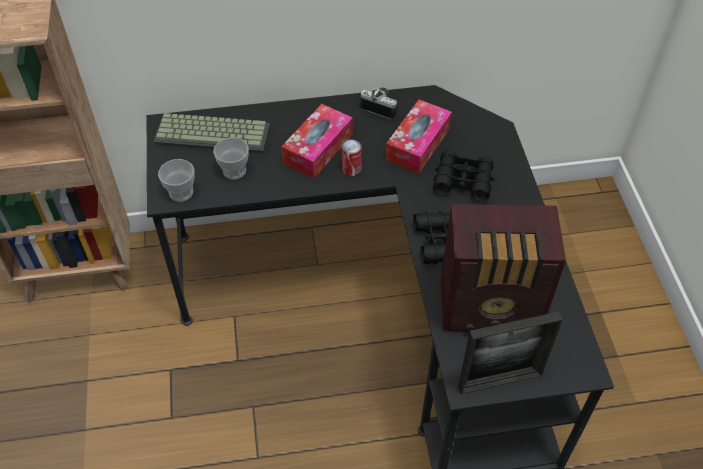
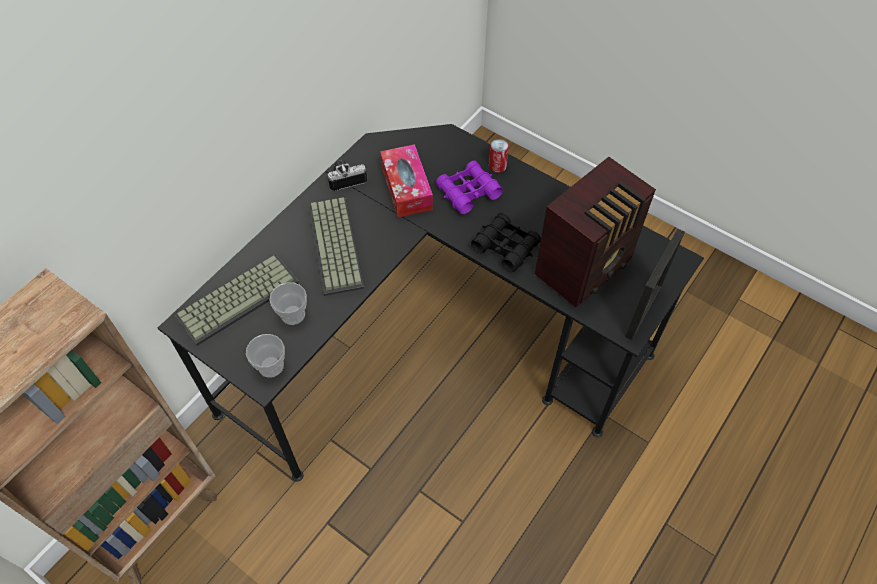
camera: 45 degrees left, 5 degrees up
tissue box [281,104,353,178] -> keyboard [308,197,365,296]
can [342,140,362,176] -> can moved to [489,139,509,173]
black binoculars [434,150,495,202] -> purple binoculars [436,161,503,214]

